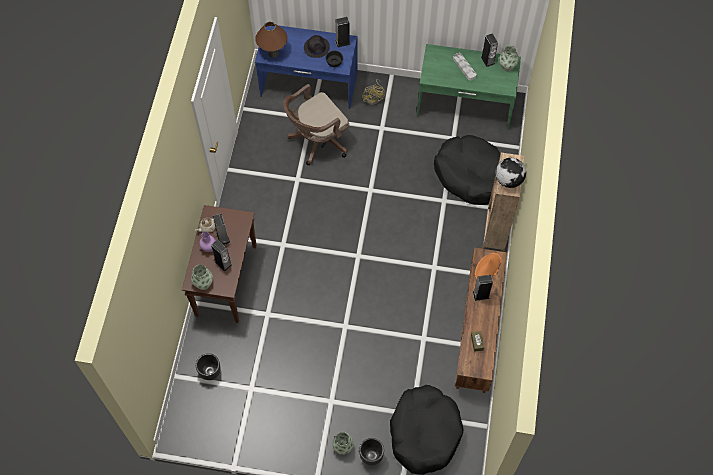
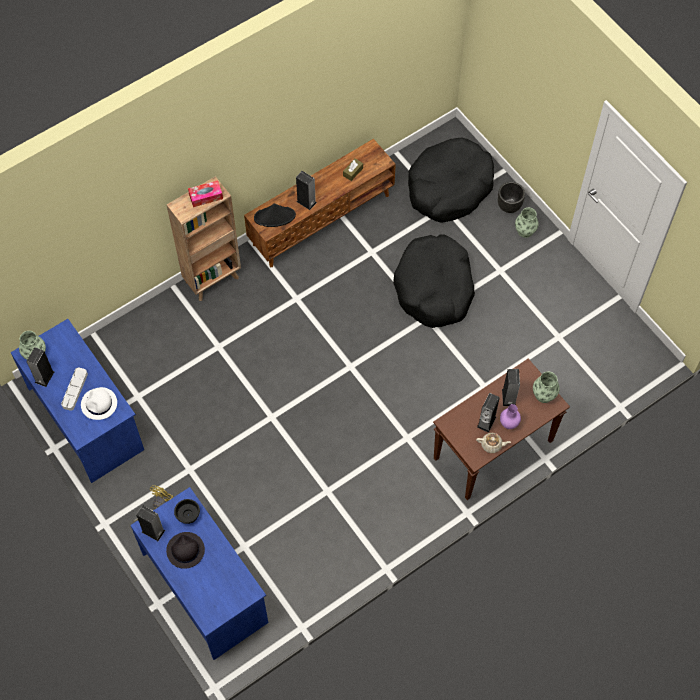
camera: 135 degrees left, 0 degrees up
black planter [196,353,221,380] -> none
brown table lamp [255,22,287,58] -> none
brown office chair [283,84,349,165] -> none
green desk [417,44,521,130] -> blue desk [11,319,144,483]
black dog bed [434,135,500,205] -> black dog bed moved to [393,234,475,328]
orange hat [475,253,501,279] -> black hat [254,204,296,227]
globe [495,158,526,188] -> tissue box [188,180,223,207]
none -> white hat [81,387,117,420]

